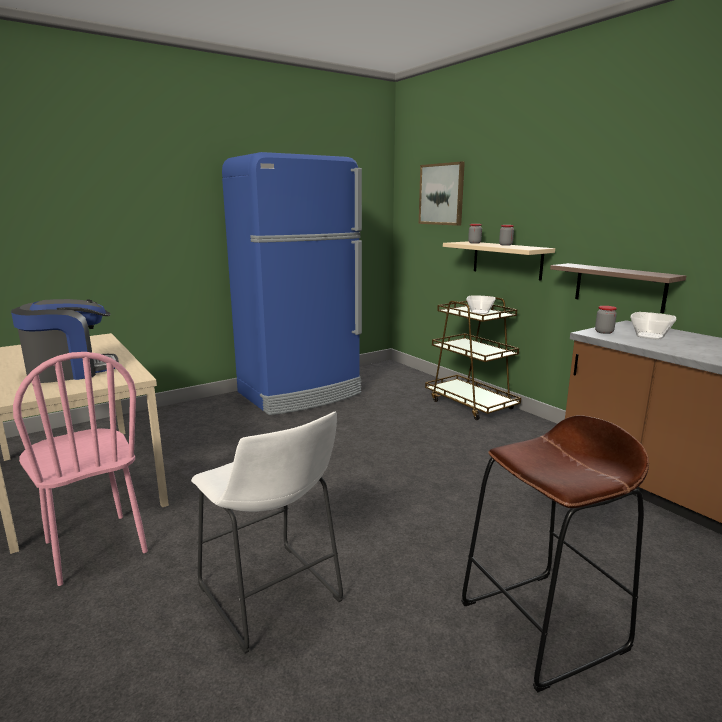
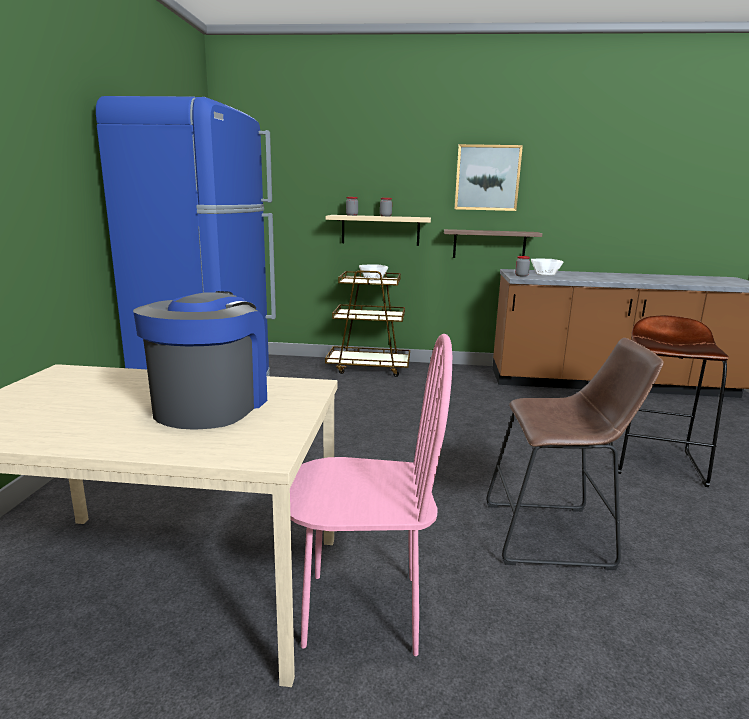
camera: 50 degrees left, 0 degrees up
white stool [191,412,343,654] -> brown stool [487,338,664,570]
picture [419,162,465,226] -> picture moved to [455,144,523,211]

